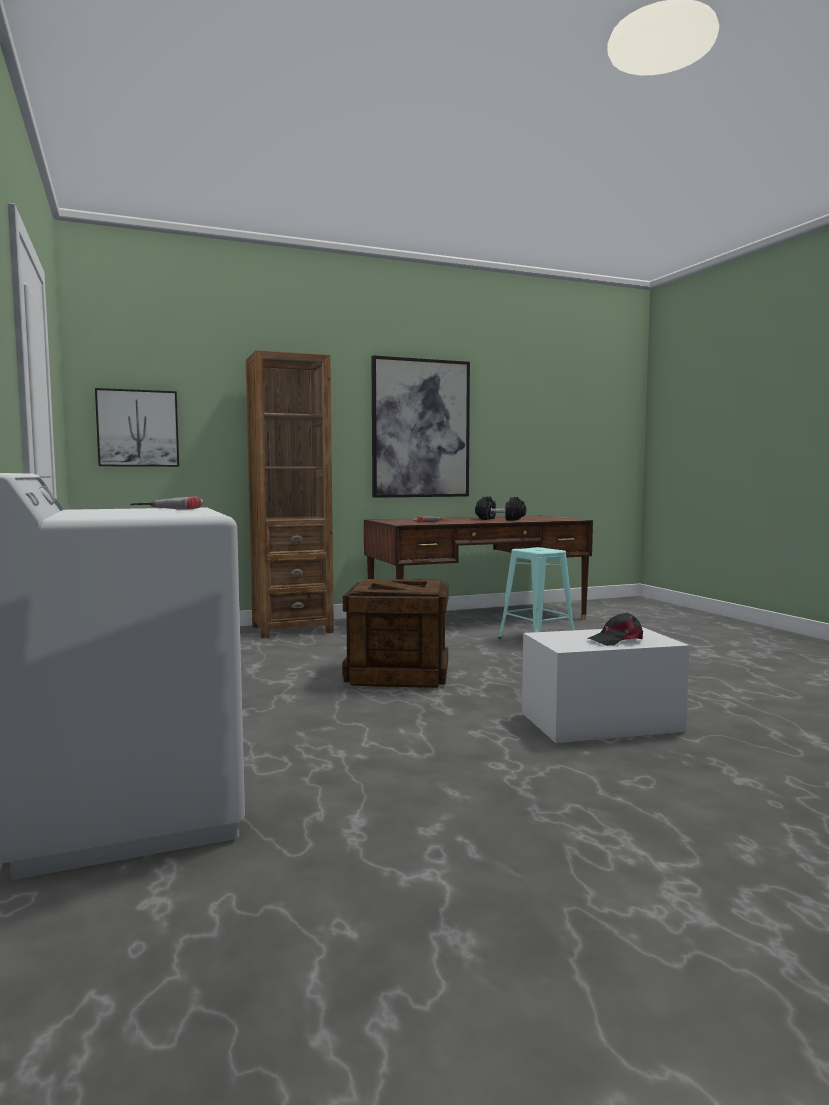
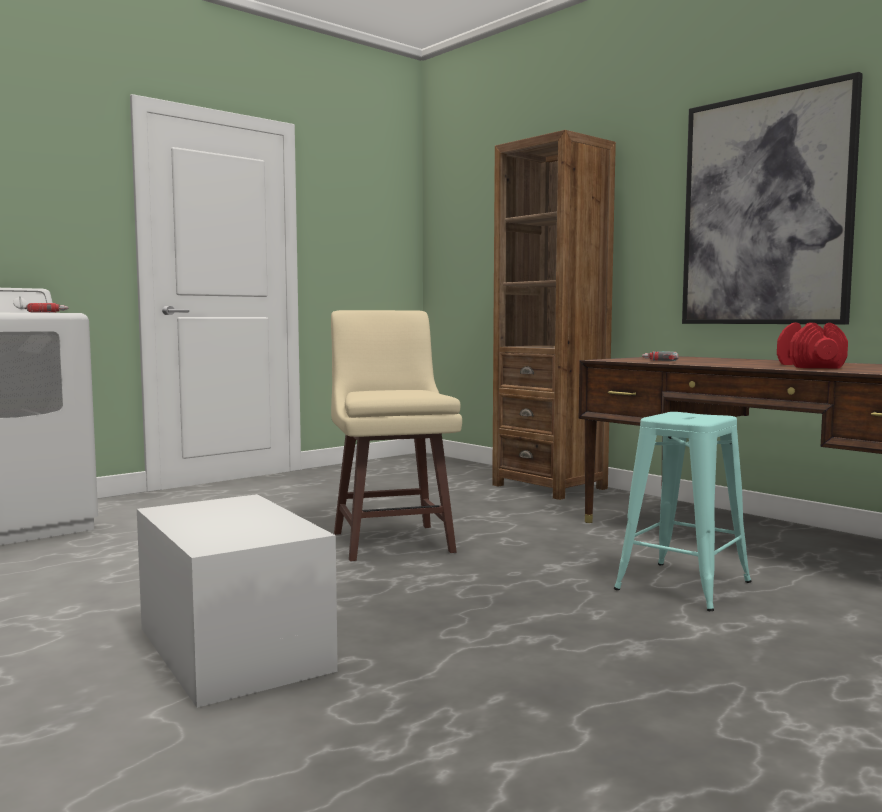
camera: 70 degrees right, 0 degrees up
picture [95,388,179,467] -> none
crate [342,579,449,688] -> beige stool [331,310,462,561]
black dumbbell [475,496,526,521] -> red dumbbell [777,322,848,368]
black cap [587,613,643,646] -> none

